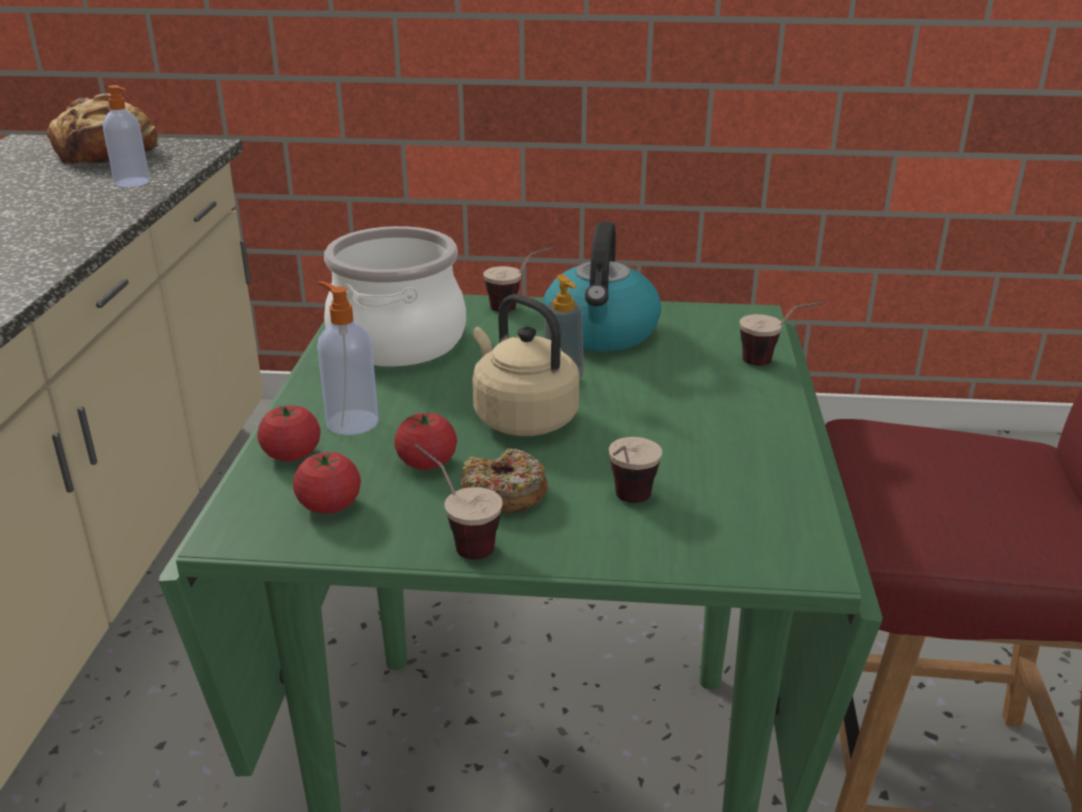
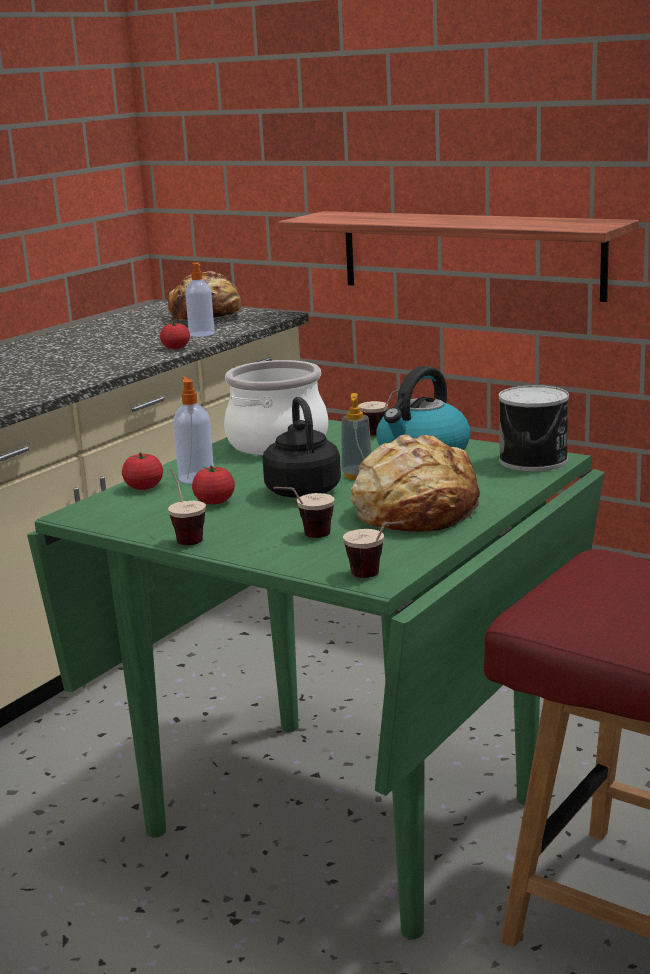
camera: 30 degrees right, 10 degrees down
tomato [293,452,361,514] -> tomato moved to [160,321,190,349]
donut [461,448,548,514] -> none
beige kettle [472,294,579,436] -> black kettle [262,396,341,498]
cup [739,302,823,366] -> cup moved to [343,521,404,578]
none -> shelf [278,211,639,302]
none -> bread [350,435,480,532]
none -> can [499,385,569,471]

